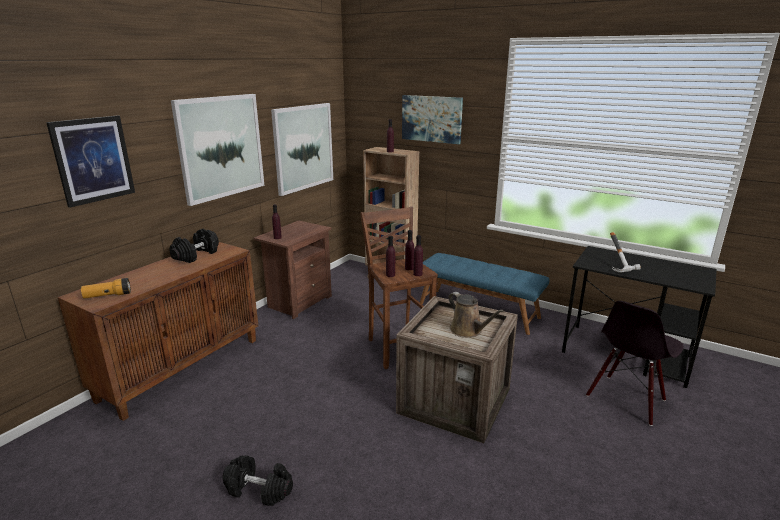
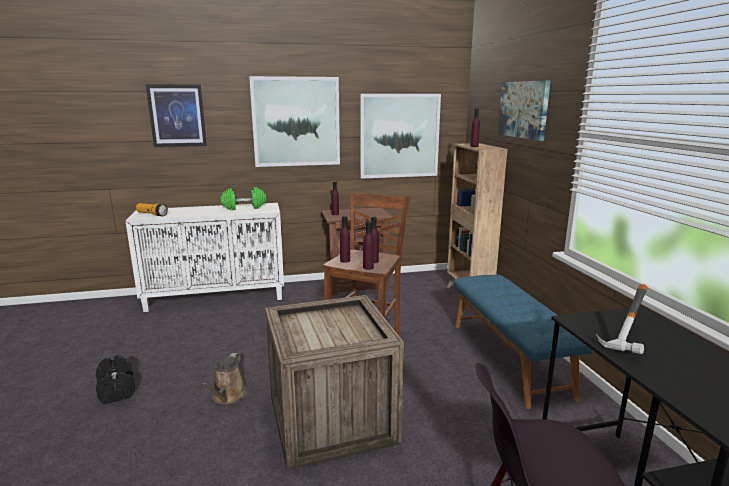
camera: 45 degrees right, 5 degrees down
brown cabinet [58,242,258,421] -> white cabinet [125,203,284,312]
black dumbbell [169,229,219,263] -> green dumbbell [221,187,266,210]
brown watering can [448,292,504,338] -> brown watering can moved to [201,353,248,404]

